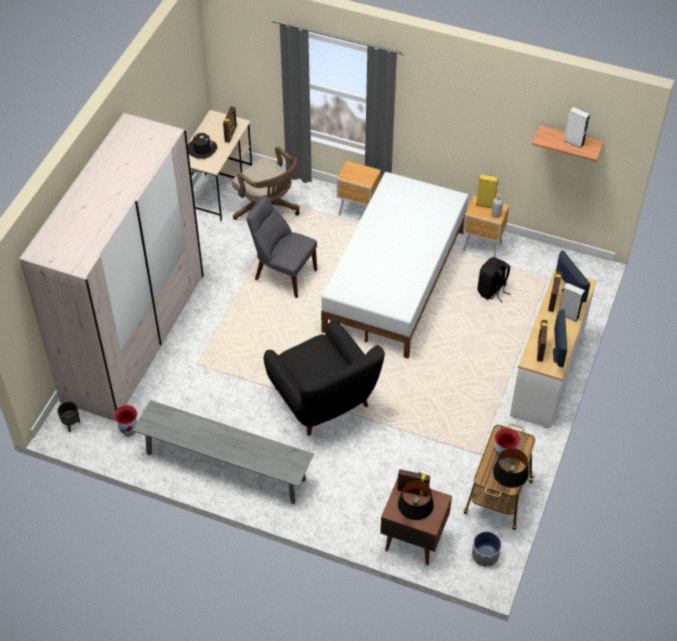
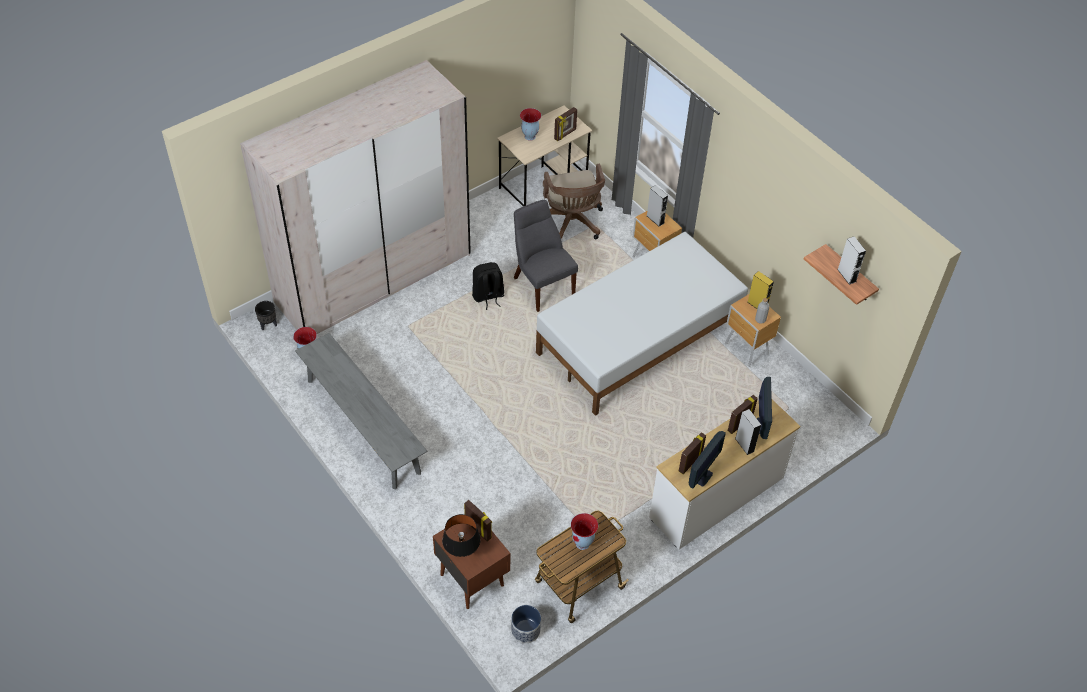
camera: 30 degrees right, 0 degrees up
black hat [188,132,217,159] -> vase [520,108,541,141]
black armchair [264,320,385,436] -> none
black backpack [477,257,510,302] -> black backpack moved to [472,262,504,310]
black table lamp [493,448,529,488] -> none
none -> grey speaker [647,185,668,227]

